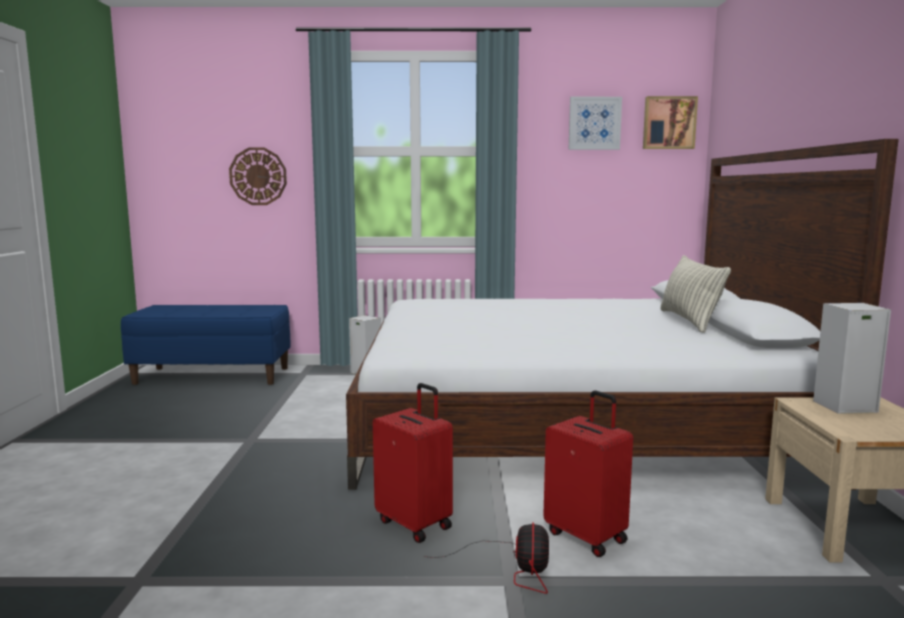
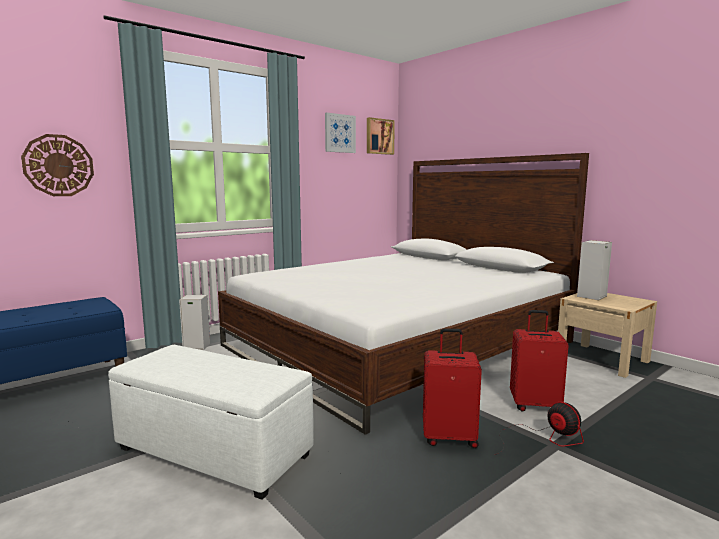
camera: 40 degrees left, 0 degrees up
pillow [660,255,731,333] -> none
none -> white ottoman [108,345,314,500]

